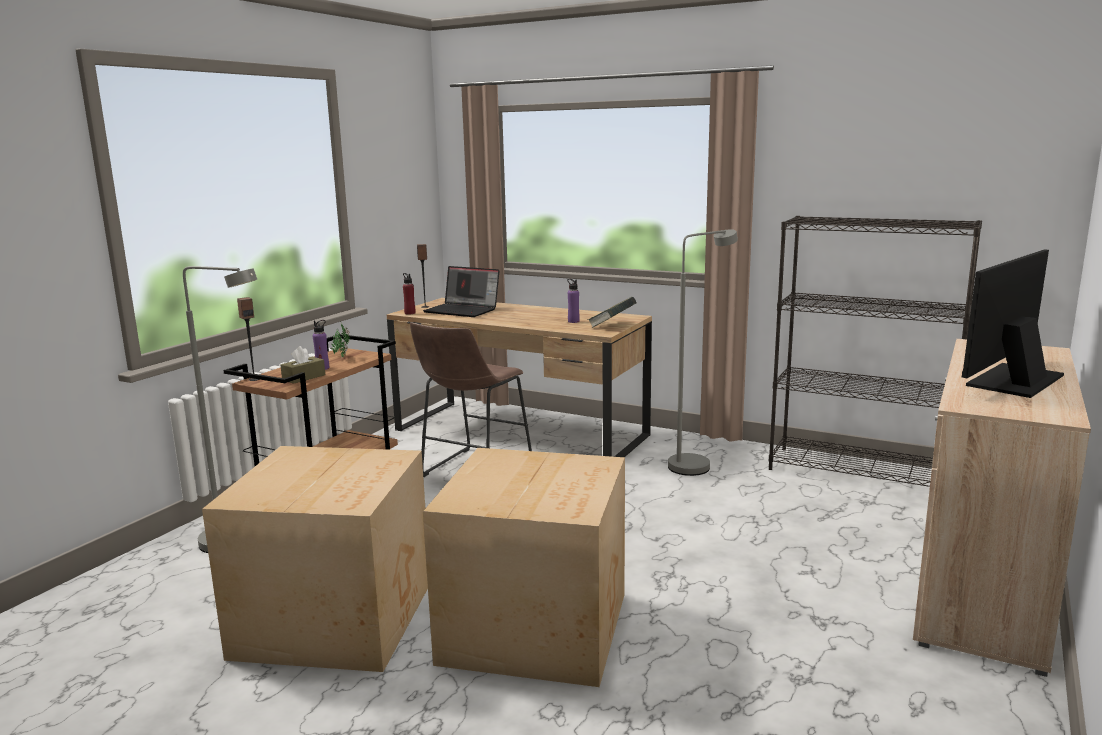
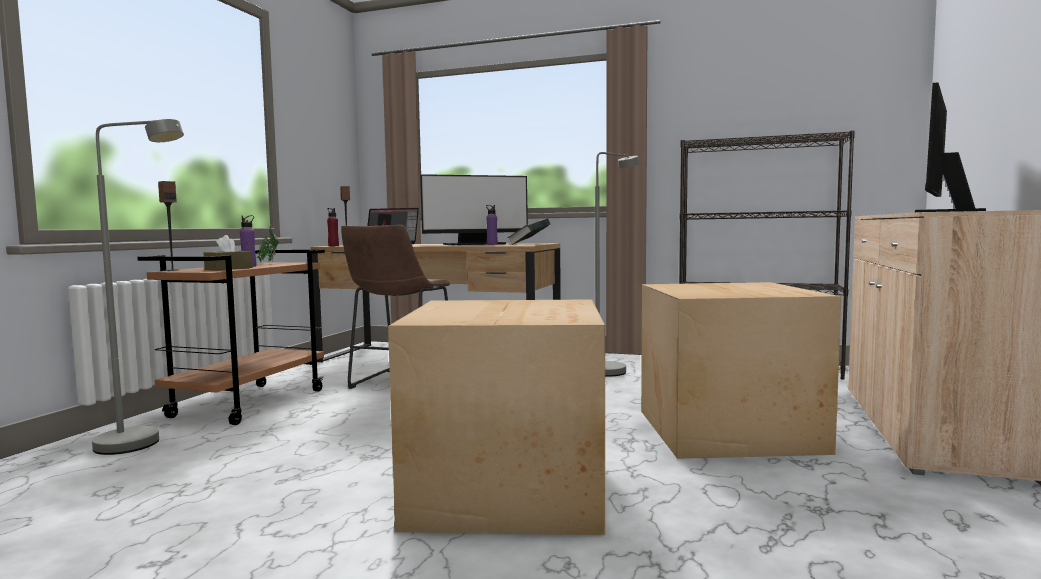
camera: 10 degrees left, 10 degrees down
cardboard box [202,446,428,672] -> cardboard box moved to [641,282,841,459]
none -> monitor [420,174,528,245]

